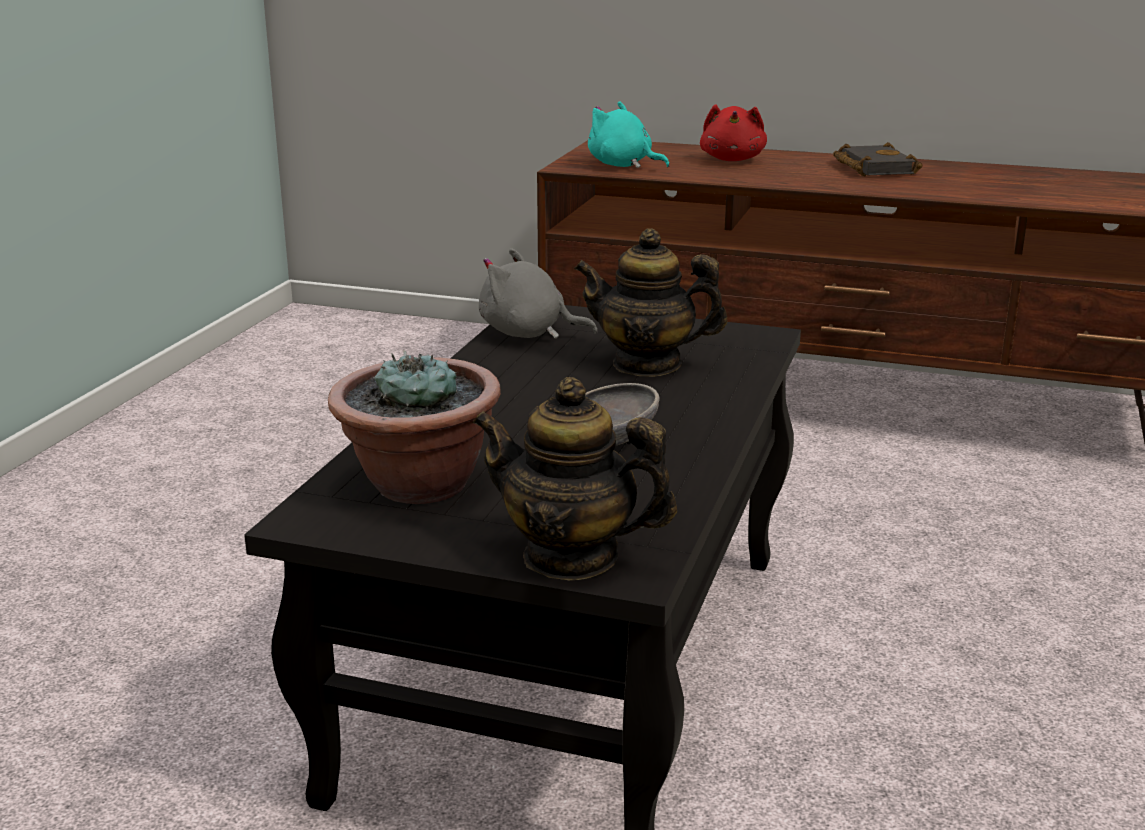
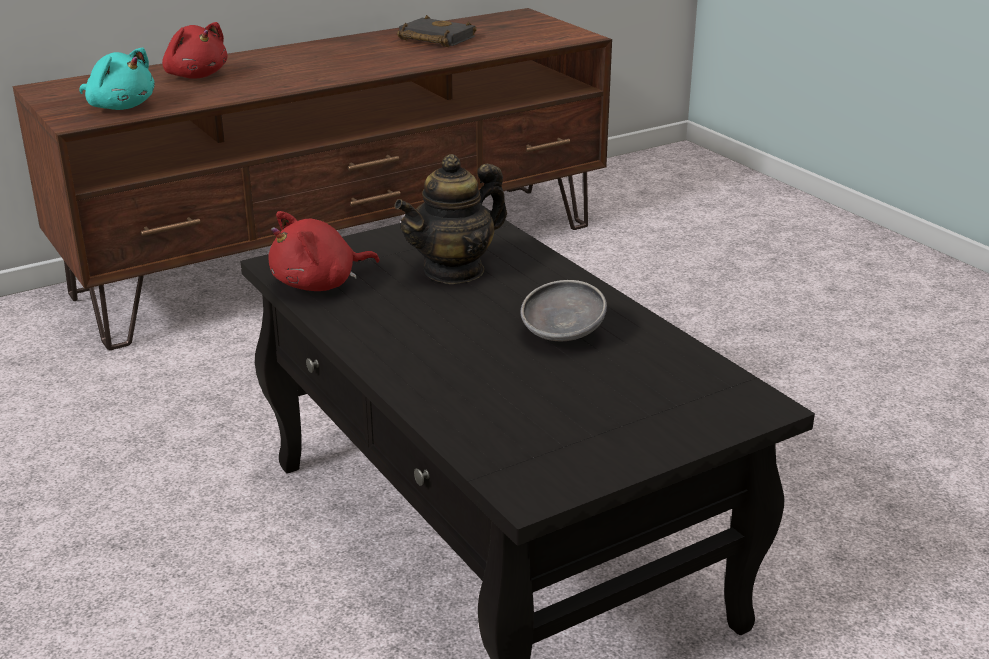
camera: 50 degrees left, 5 degrees up
potted plant [328,350,501,504] -> none
teapot [472,377,677,580] -> none
grey plush toy [479,248,598,339] -> red plush toy [268,211,380,291]
turquoise plush toy [588,101,670,168] -> turquoise plush toy turned 135 degrees counterclockwise [79,48,155,110]
black book [833,142,923,176] -> black book moved to [397,15,477,47]

